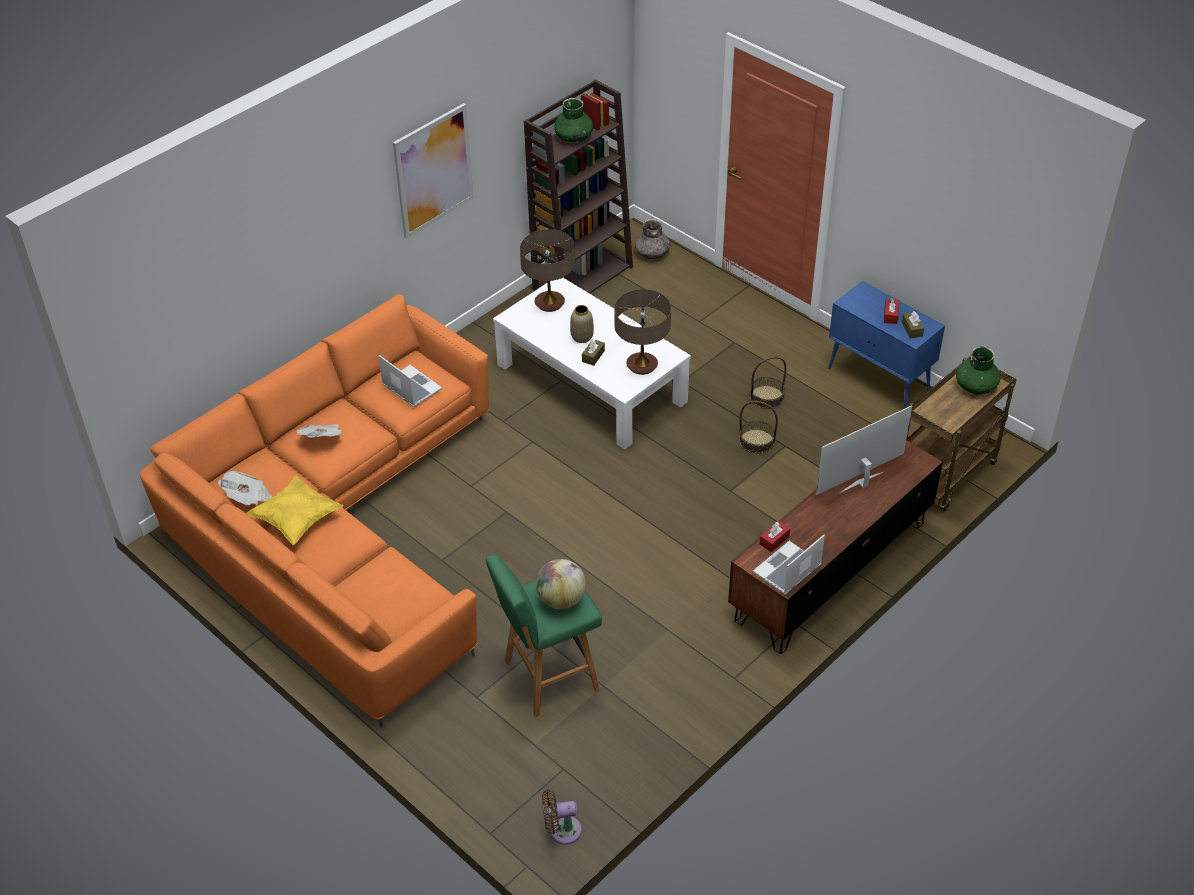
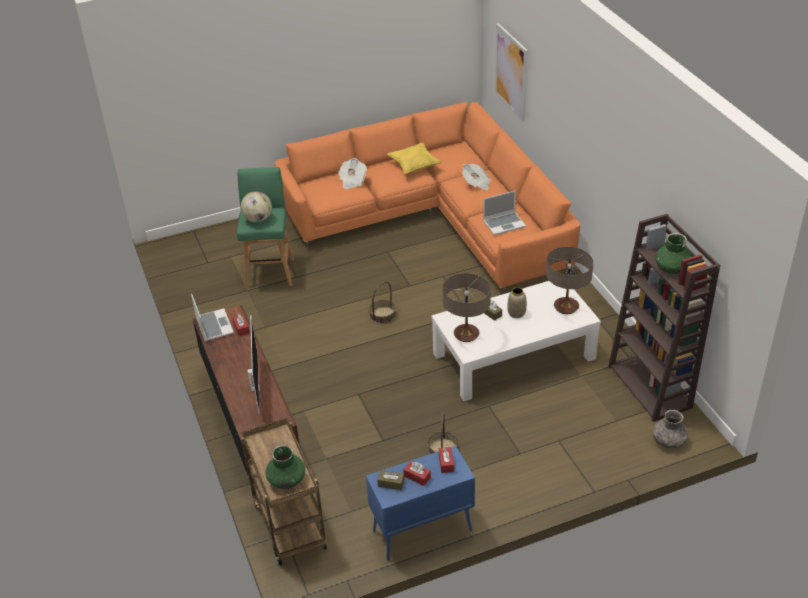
camera: 115 degrees right, 5 degrees down
newspaper [218,471,272,505] -> newspaper moved to [338,158,367,189]
picture [393,103,474,239] -> picture moved to [495,23,528,122]
brown fan [542,790,582,845] -> none
basket [739,401,778,454] -> basket moved to [369,281,396,324]
none -> red tissue box [439,447,454,473]

